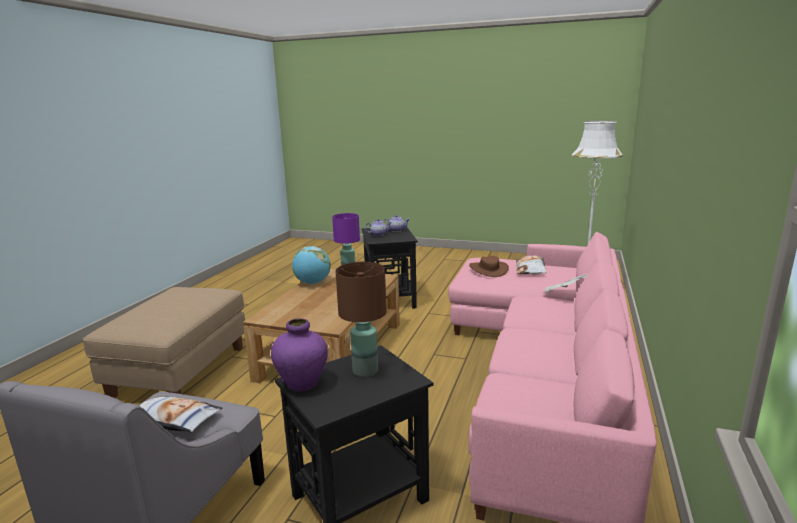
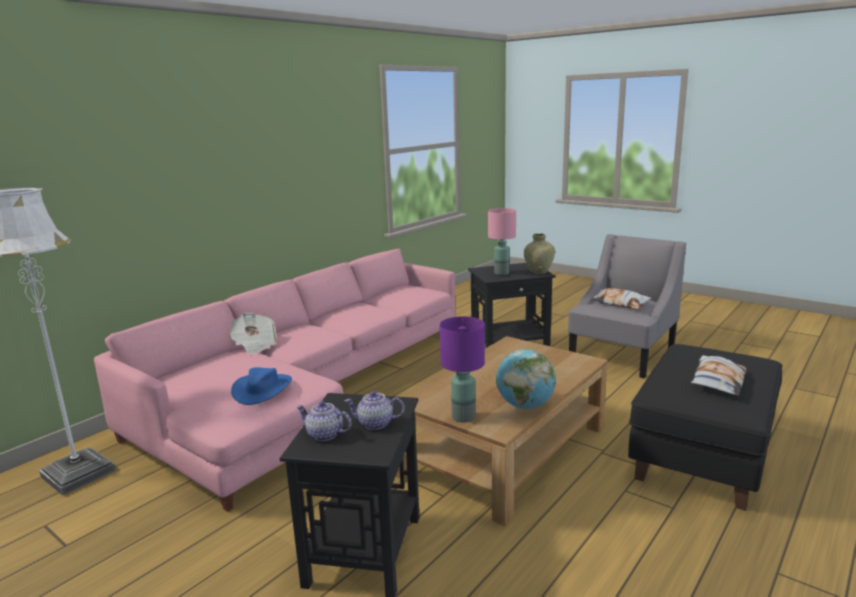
camera: 160 degrees left, 0 degrees up
beige ottoman [83,287,245,398] -> black ottoman [628,344,783,511]
purple vase [271,318,328,391] -> beige vase [524,234,555,274]
brown table lamp [336,262,386,377] -> pink table lamp [488,208,516,275]
brown hat [469,256,509,277] -> blue hat [231,367,292,405]
pillow [516,255,546,274] -> pillow moved to [691,355,747,396]

